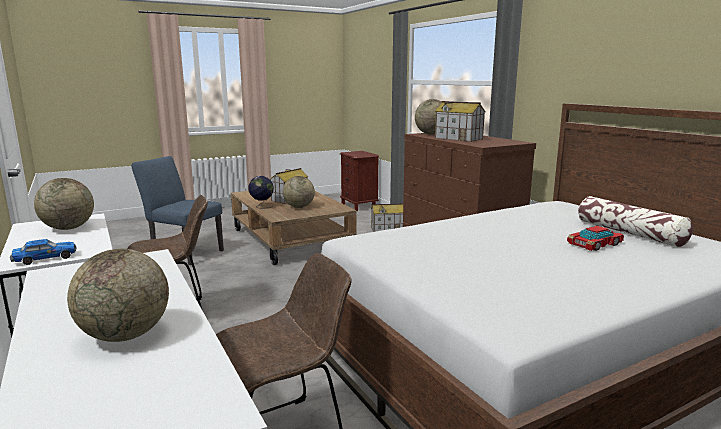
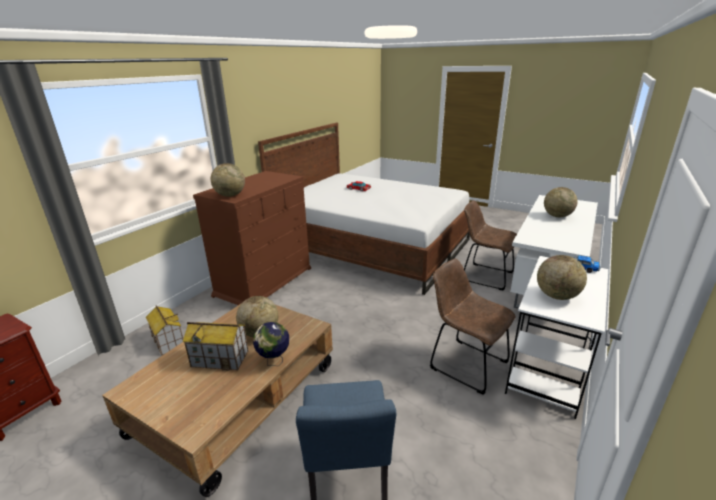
camera: 120 degrees left, 10 degrees up
toy house [435,101,486,142] -> none
pillow [578,196,693,247] -> none

